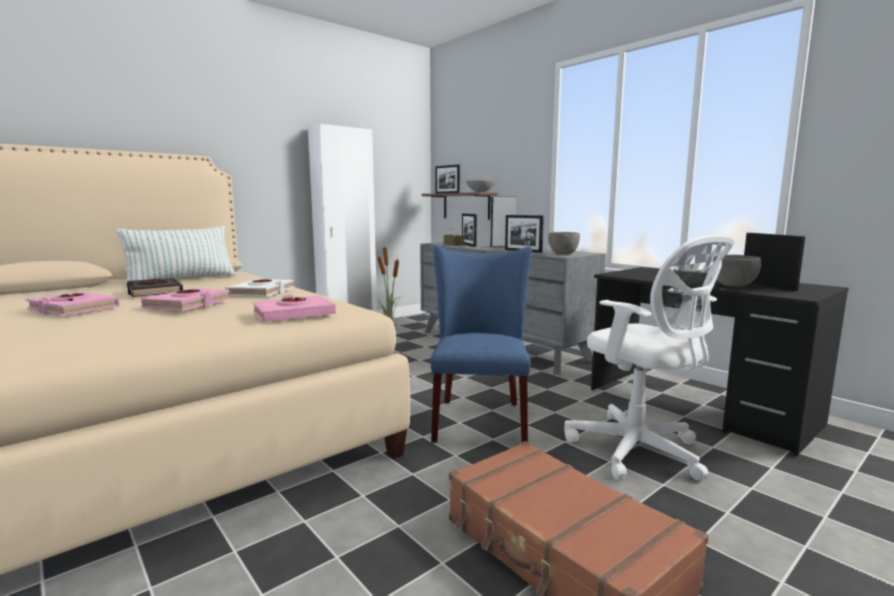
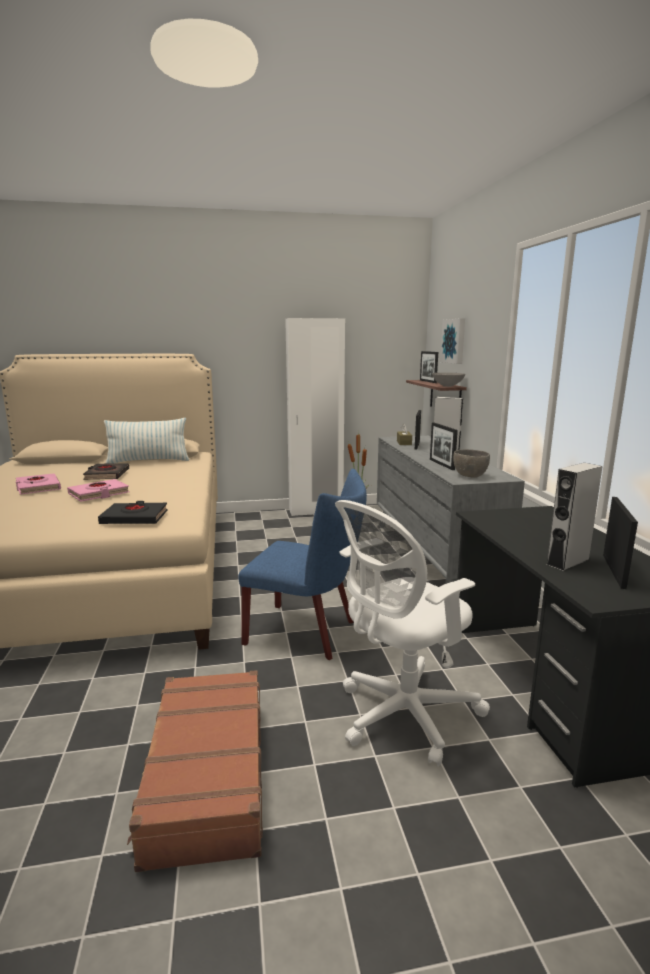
camera: 30 degrees right, 5 degrees up
white book [225,279,294,297] -> none
pink book [253,295,336,322] -> black book [98,501,168,524]
blue chair [430,245,532,443] -> blue chair turned 75 degrees clockwise [238,469,367,660]
white office chair [565,235,735,481] -> white office chair turned 60 degrees clockwise [335,500,490,767]
grey bowl [713,255,761,286] -> grey speaker [546,463,603,571]
none -> picture [440,318,465,364]

